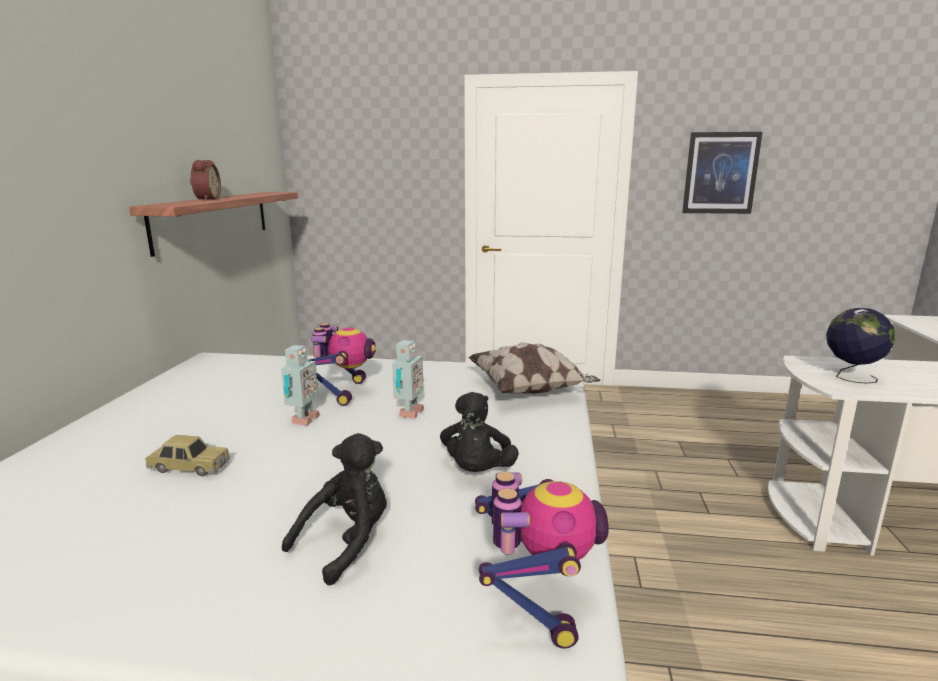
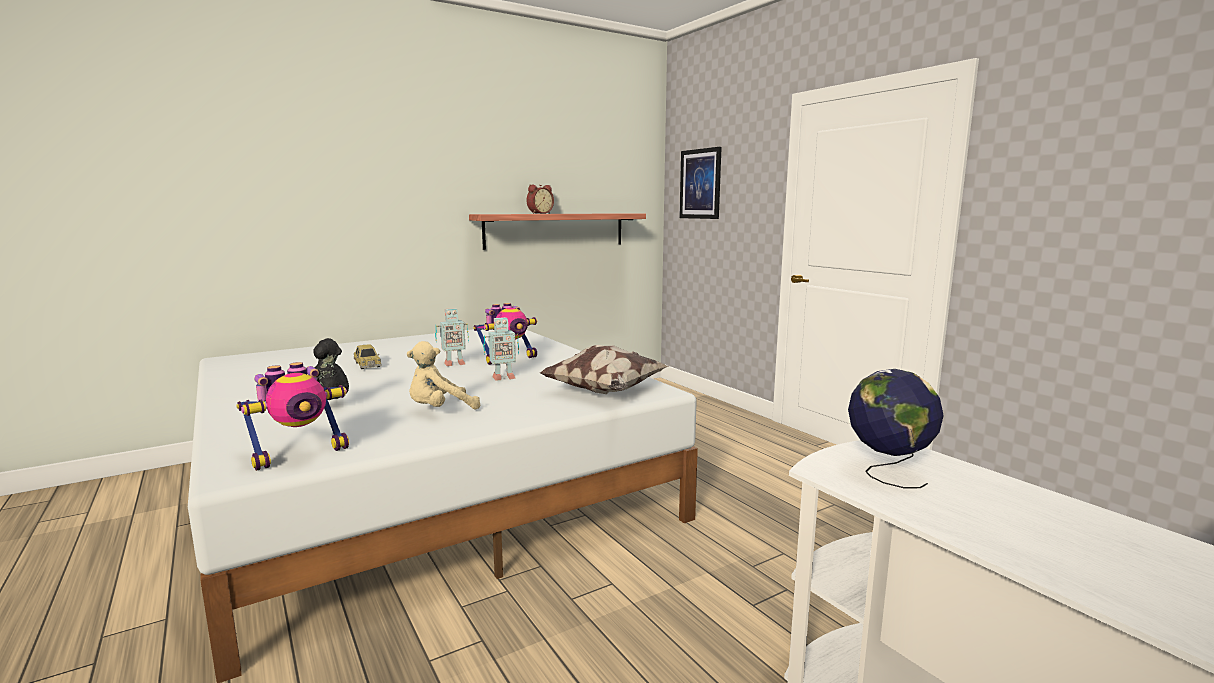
camera: 50 degrees right, 5 degrees down
black plush toy [440,392,519,472] -> beige plush toy [407,341,480,409]
picture [682,132,763,214] -> picture moved to [679,147,722,219]

